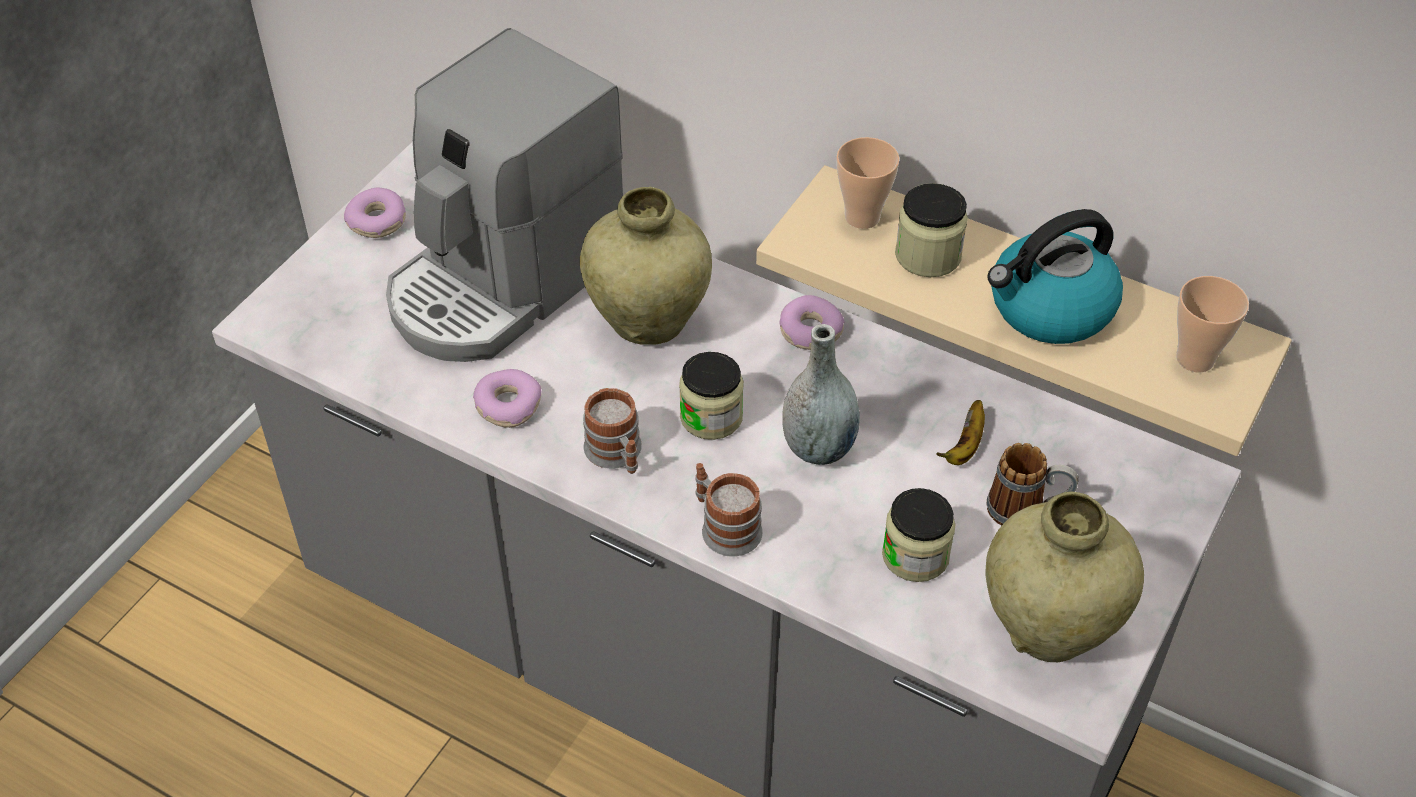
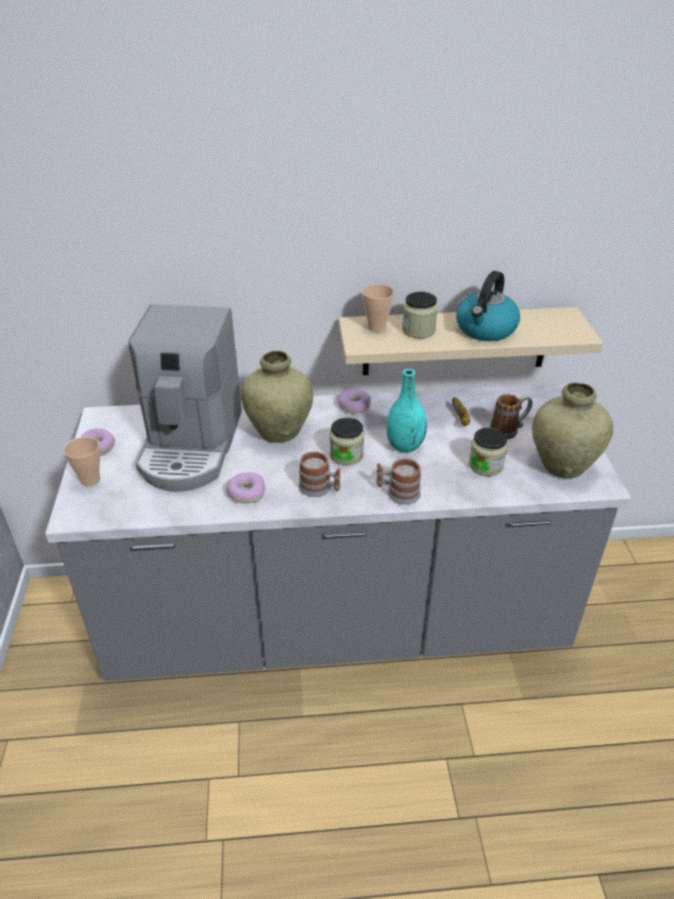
camera: 35 degrees left, 10 degrees down
grey vase [782,324,860,465] -> turquoise vase [386,369,427,453]
cup [1176,276,1249,373] -> cup moved to [64,437,100,486]

